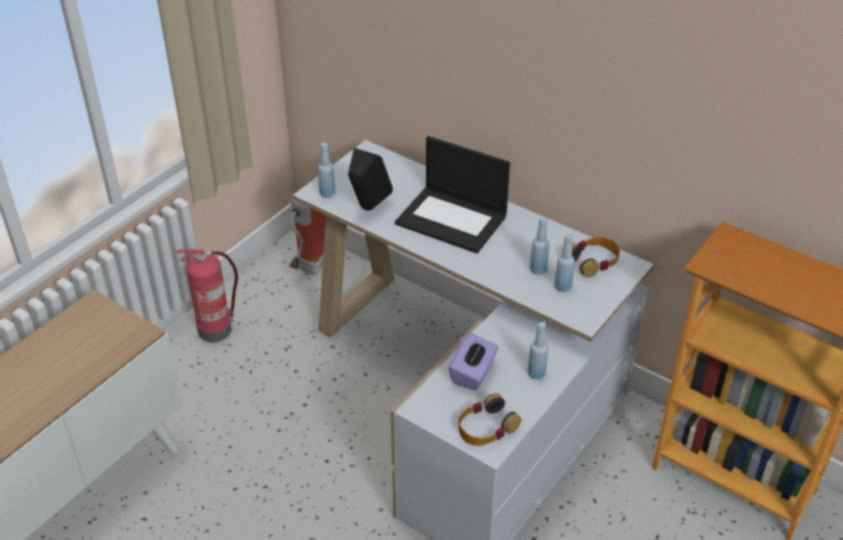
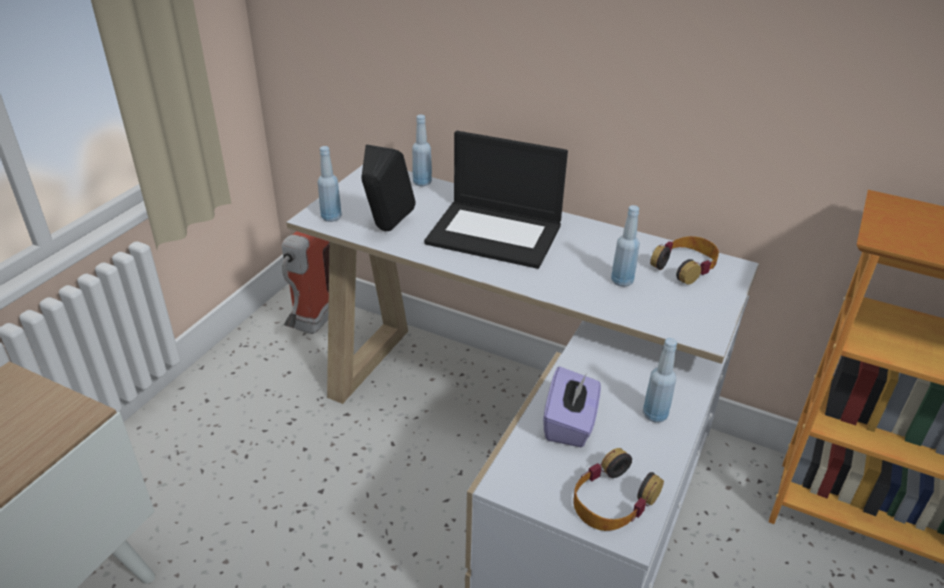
camera: 10 degrees left, 5 degrees down
fire extinguisher [177,249,238,342] -> none
blue bottle [554,234,575,292] -> blue bottle moved to [412,115,432,186]

